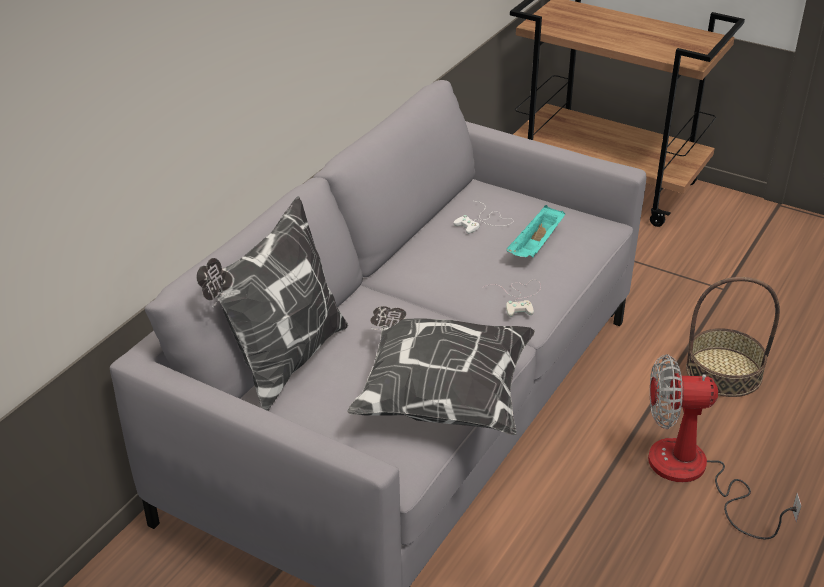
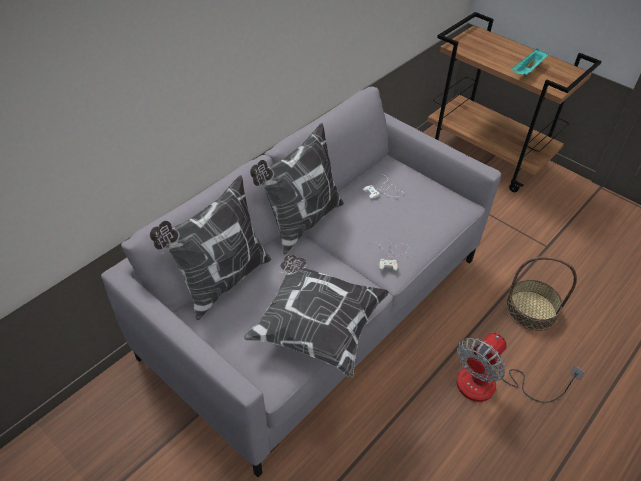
camera: 10 degrees right, 10 degrees up
turquoise tray [506,205,565,257] -> turquoise tray moved to [512,48,548,75]
fan [648,354,801,540] -> fan turned 60 degrees counterclockwise [456,333,585,403]
none -> pillow [250,123,344,255]

